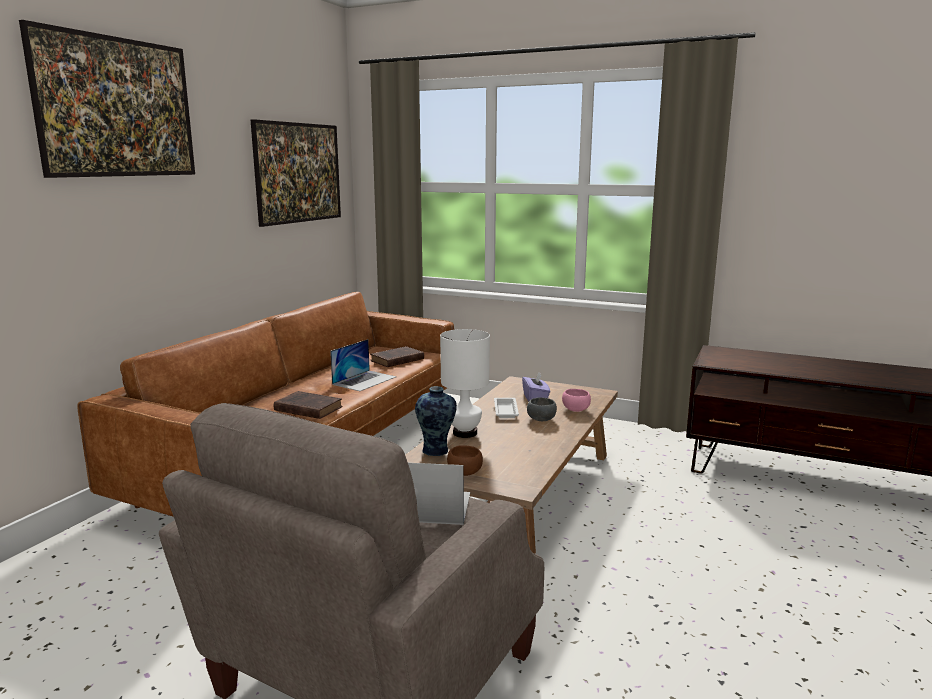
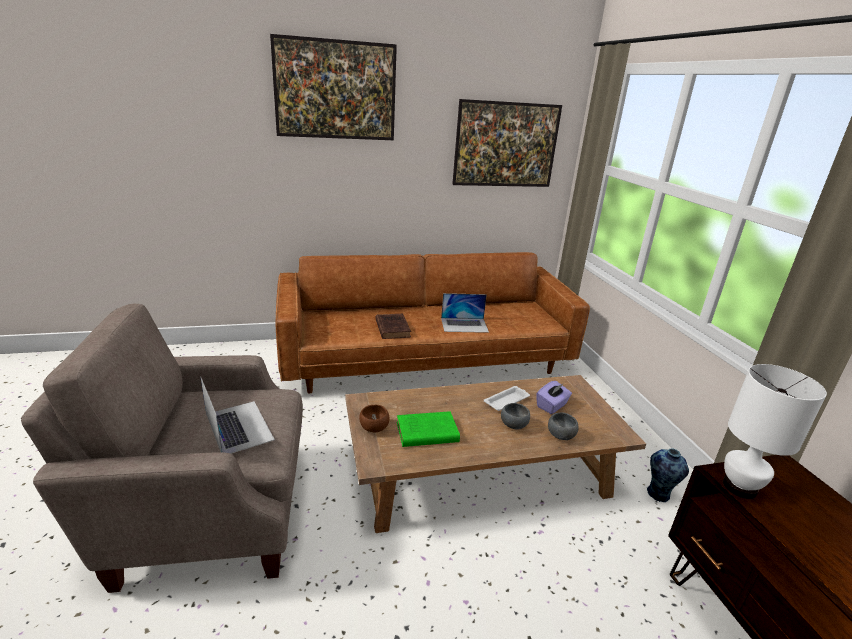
camera: 50 degrees right, 10 degrees up
brown book [370,346,424,367] -> none
vase [415,386,457,456] -> vase moved to [647,448,689,502]
white table lamp [440,329,490,438] -> white table lamp moved to [723,364,827,499]
pink bowl [562,389,591,412] -> grey bowl [548,413,579,440]
none -> green book [397,411,460,447]

